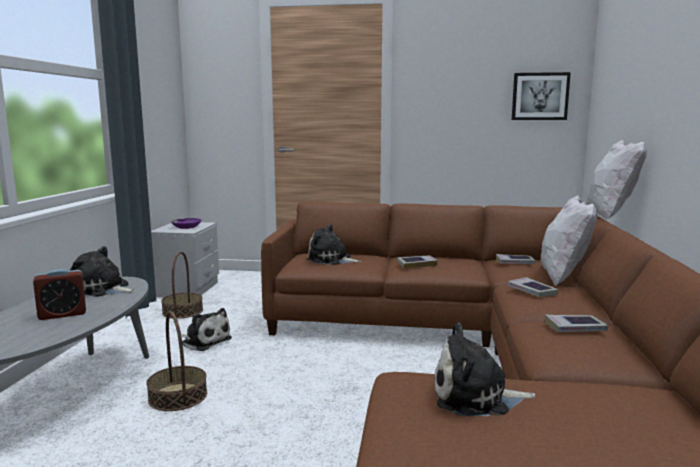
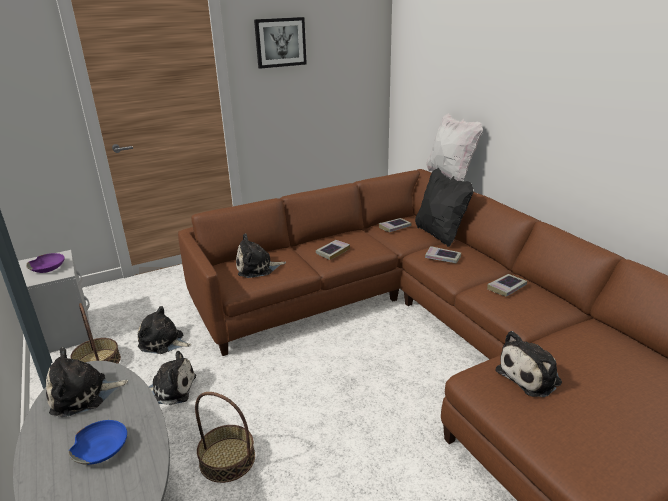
camera: 35 degrees left, 15 degrees up
alarm clock [33,269,86,320] -> blue bowl [68,420,127,465]
picture [512,72,571,120] -> picture moved to [254,17,307,69]
white pillow [541,196,597,286] -> black pillow [415,168,474,247]
none -> plush toy [137,306,191,354]

